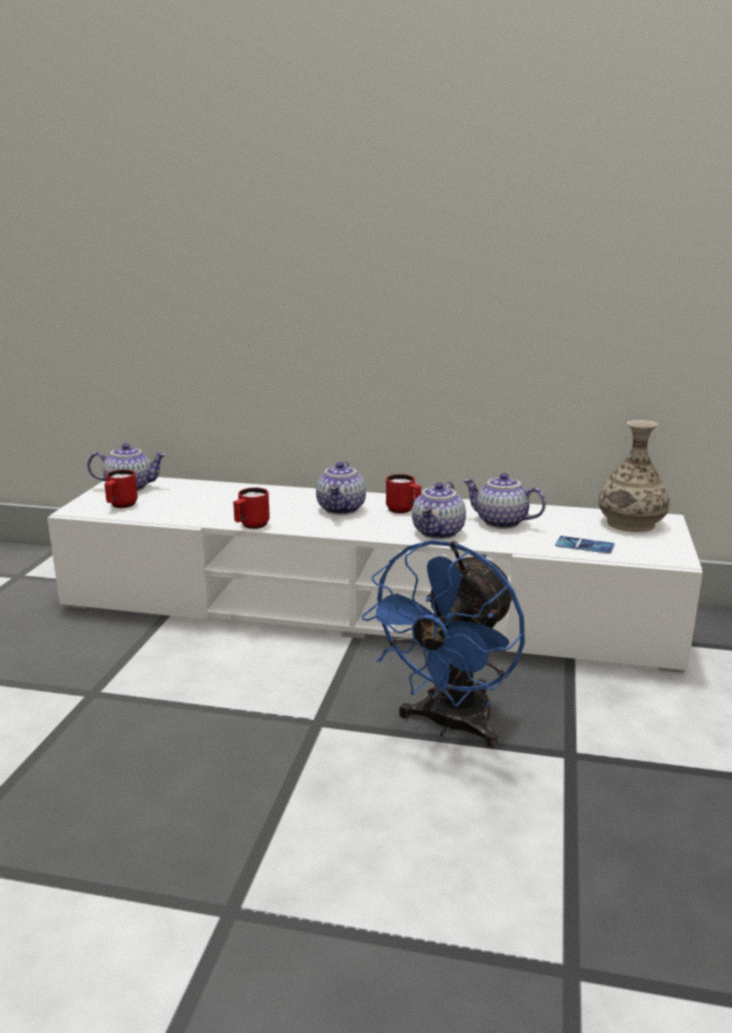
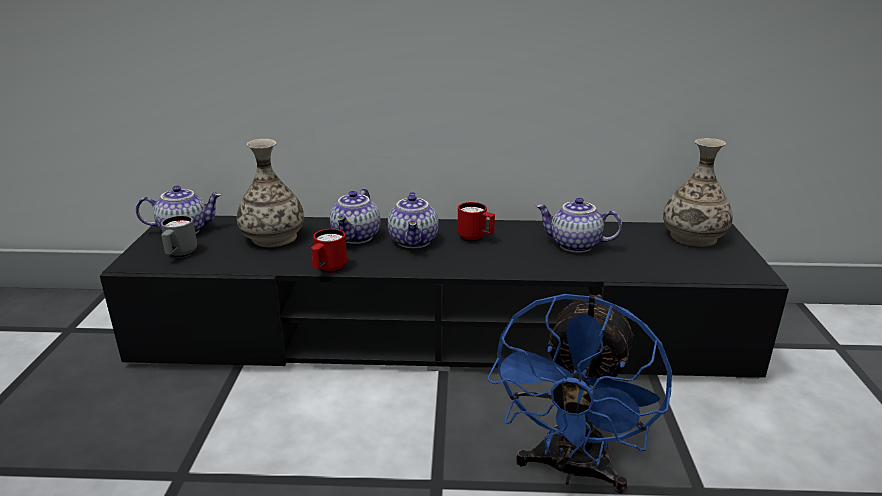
camera: 10 degrees left, 5 degrees up
white tv stand [47,477,703,673] -> black tv stand [100,216,789,379]
red mug [104,470,138,508] -> grey mug [161,215,197,258]
teapot [412,482,466,540] -> teapot moved to [330,188,380,244]
phone [555,536,615,554] -> none
none -> vase [237,139,304,247]

